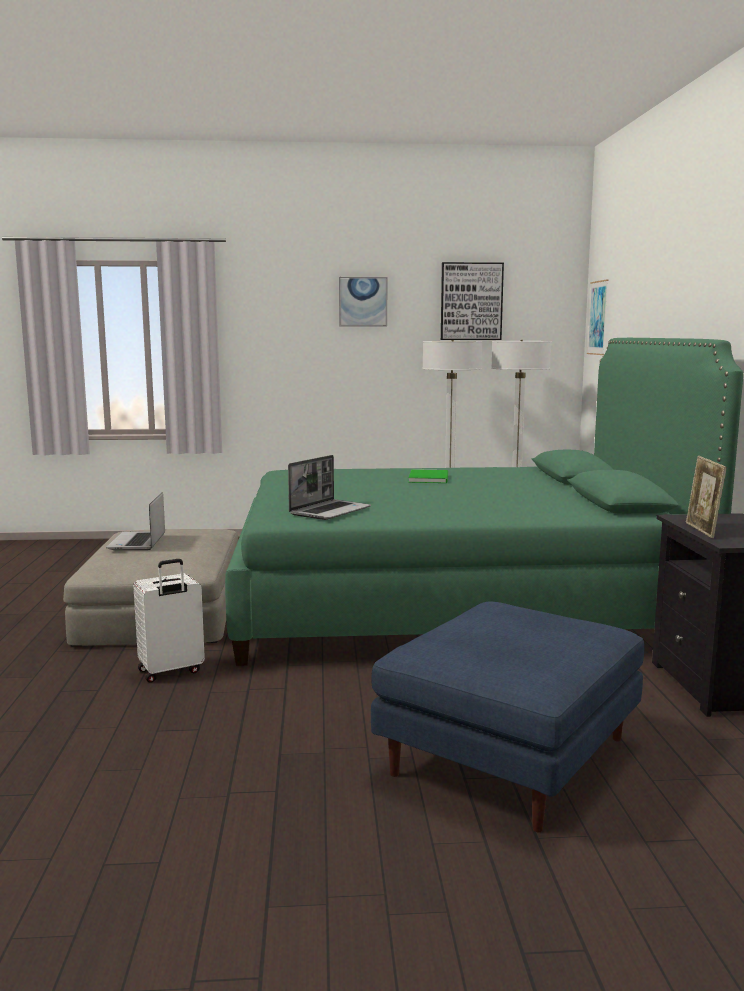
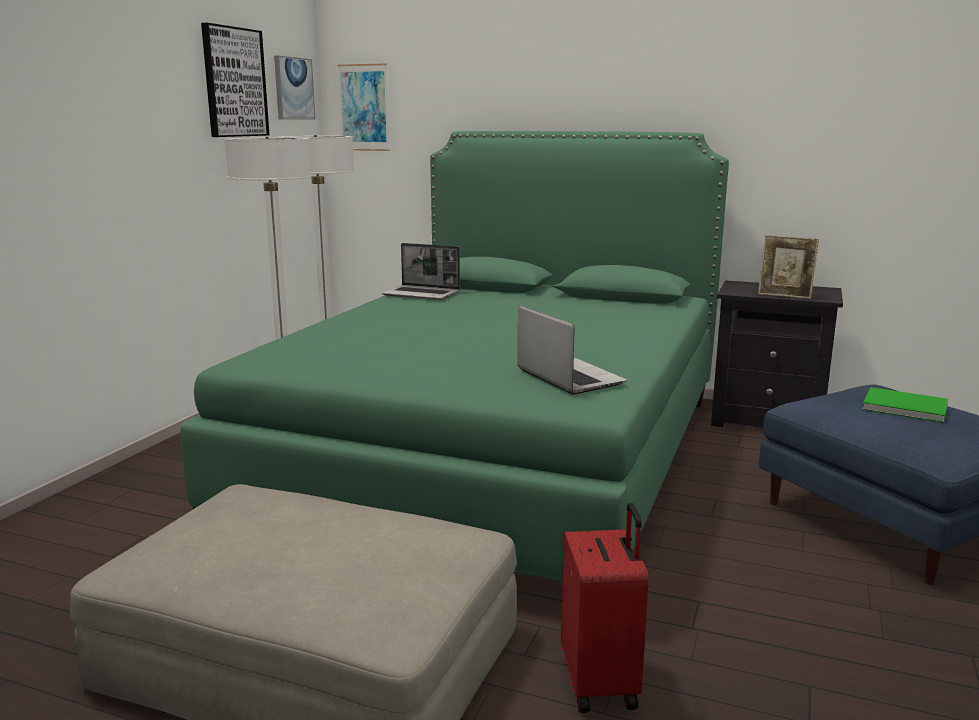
camera: 65 degrees left, 5 degrees up
laptop [106,492,165,550] -> laptop moved to [382,243,460,300]
white suitcase [133,559,205,683] -> red suitcase [561,502,649,713]
picture [339,277,387,327] -> picture moved to [274,55,315,120]
green book [408,469,448,483] -> green book moved to [862,387,948,423]

